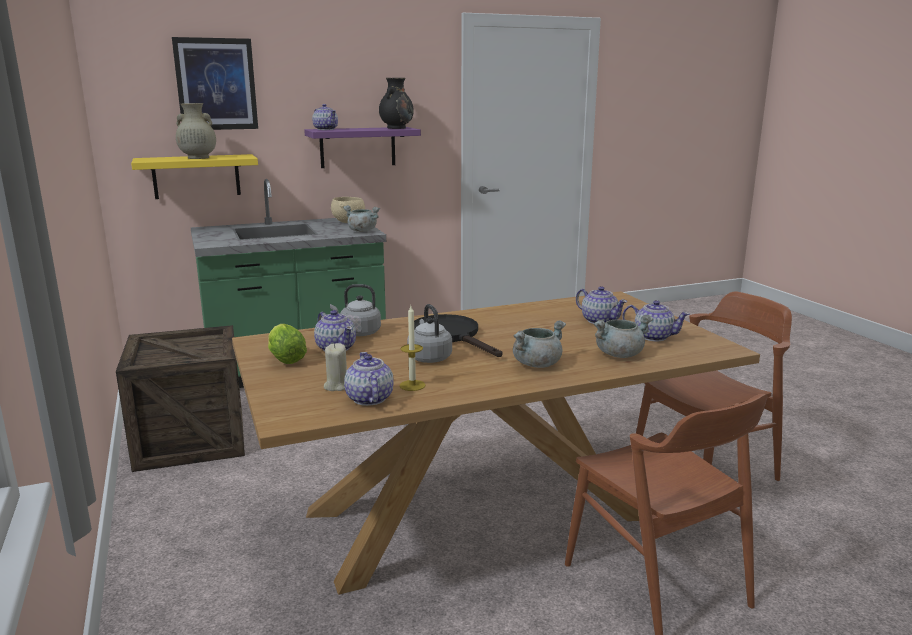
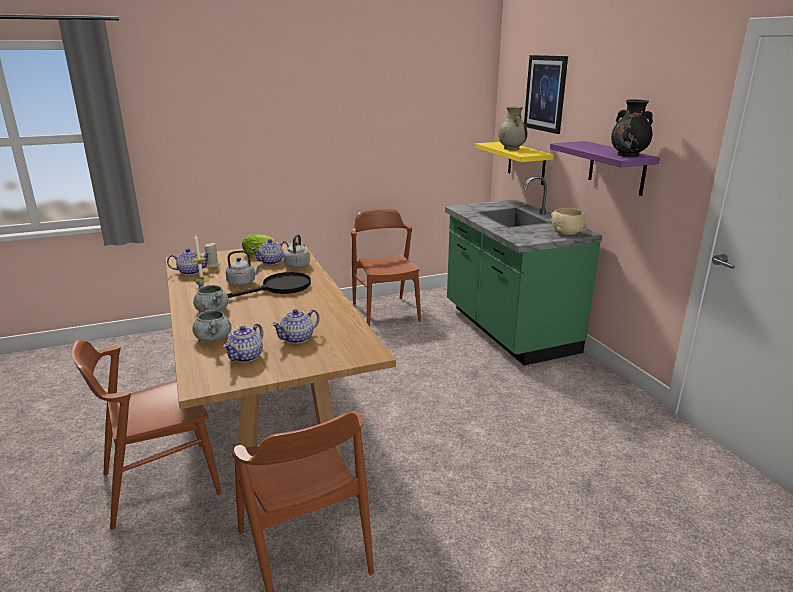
camera: 90 degrees right, 5 degrees up
crate [116,325,245,472] -> brown chair [351,209,421,326]
teapot [312,104,338,130] -> none
grey cooking pot [343,205,380,232] -> none

